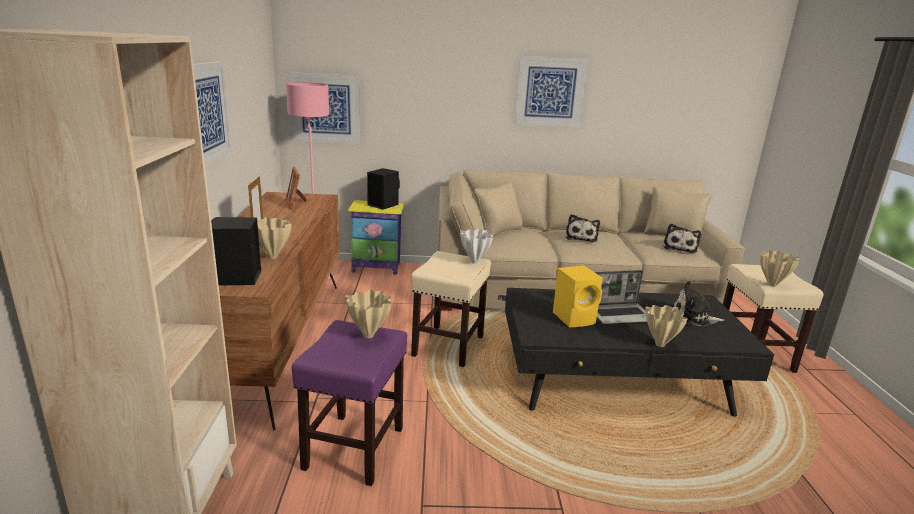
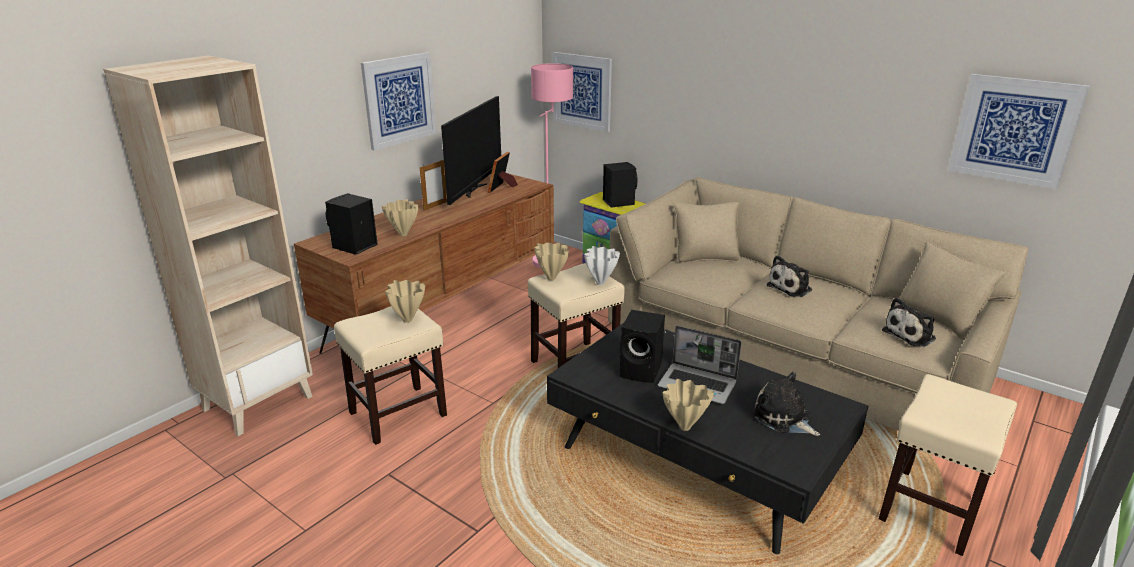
camera: 40 degrees right, 5 degrees up
purple stool [292,320,407,486] -> beige stool [334,306,447,445]
picture [515,55,588,128] -> picture moved to [948,74,1090,189]
yellow speaker [553,265,603,327] -> black speaker [620,310,665,383]
beige vase [760,250,800,287] -> beige vase moved to [534,243,569,280]
none -> television [441,96,501,205]

